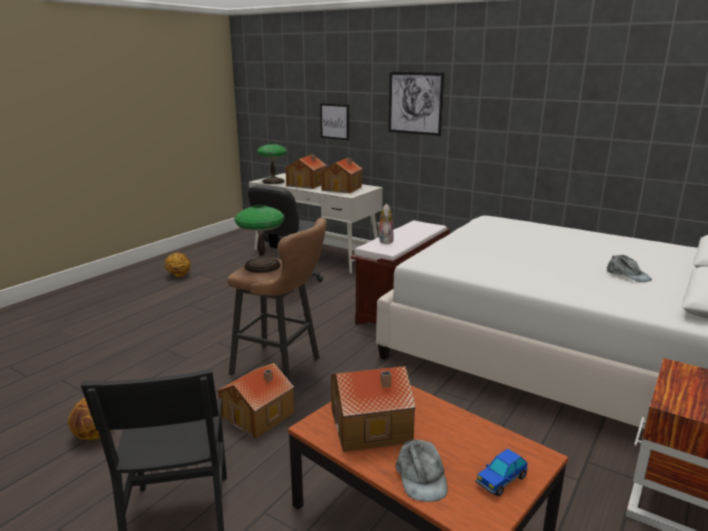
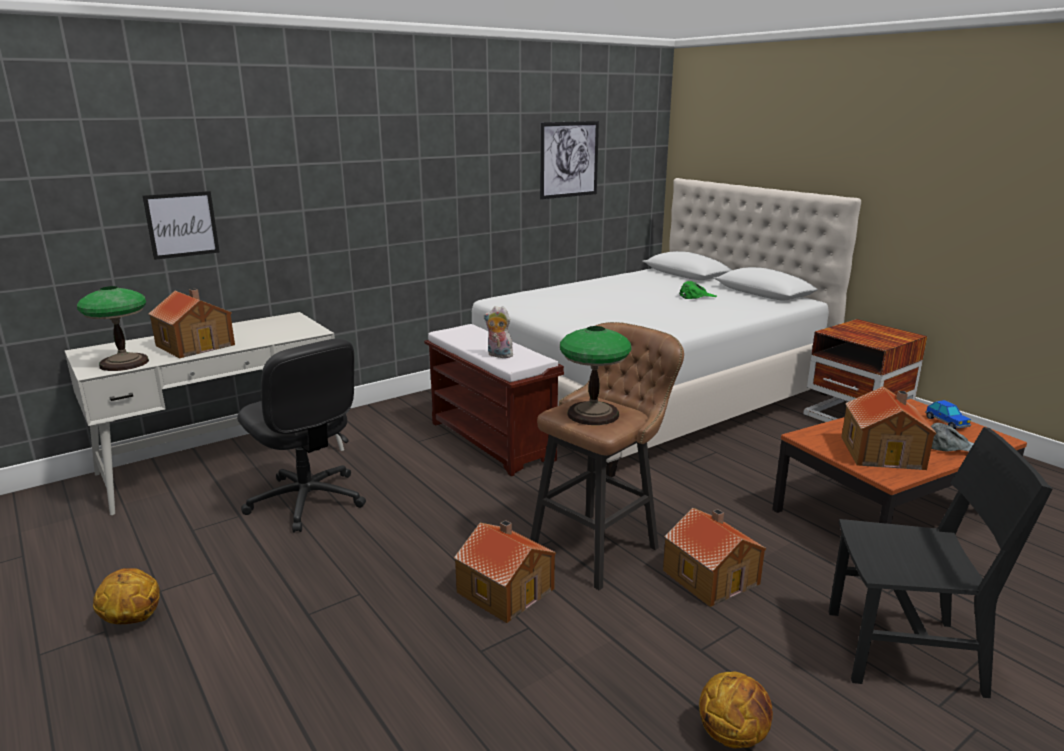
camera: 70 degrees left, 0 degrees up
toy house [321,158,362,193] -> toy house moved to [454,520,556,623]
picture [388,72,445,136] -> picture moved to [540,121,599,199]
grey cap [607,255,652,282] -> green cap [679,281,717,299]

